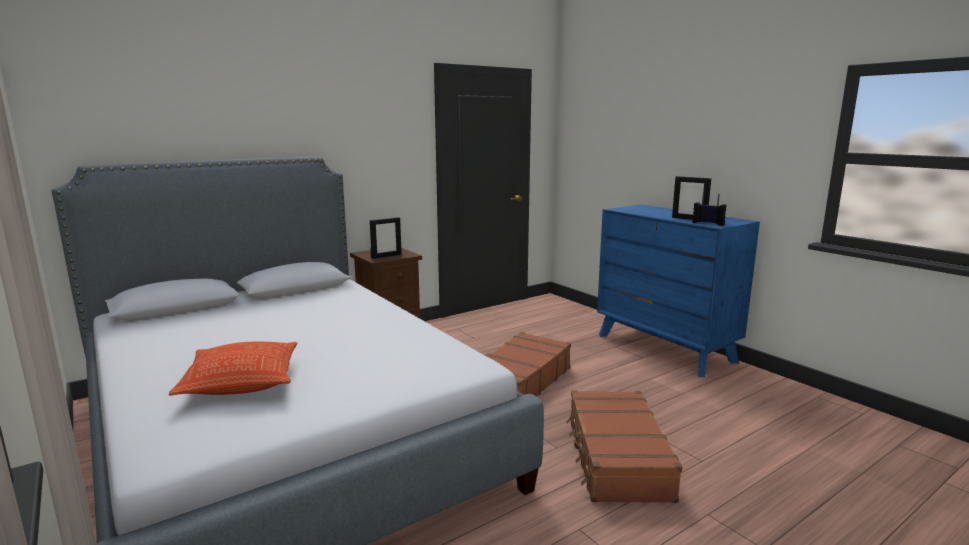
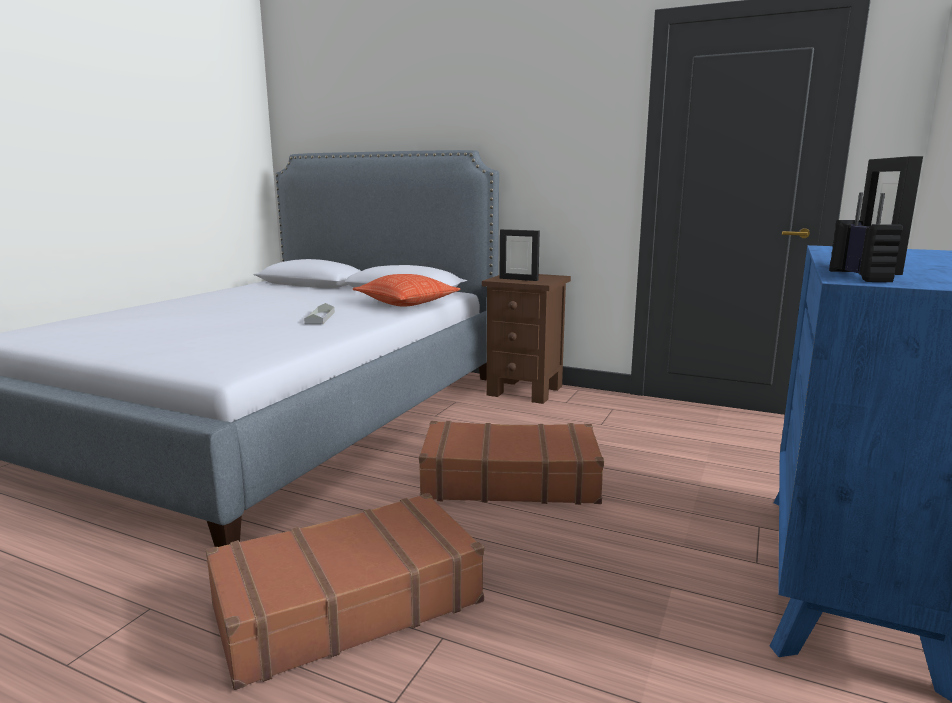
camera: 60 degrees right, 0 degrees up
orange pillow [169,342,297,396] -> orange pillow moved to [352,274,460,307]
none -> grey tray [304,303,335,324]

